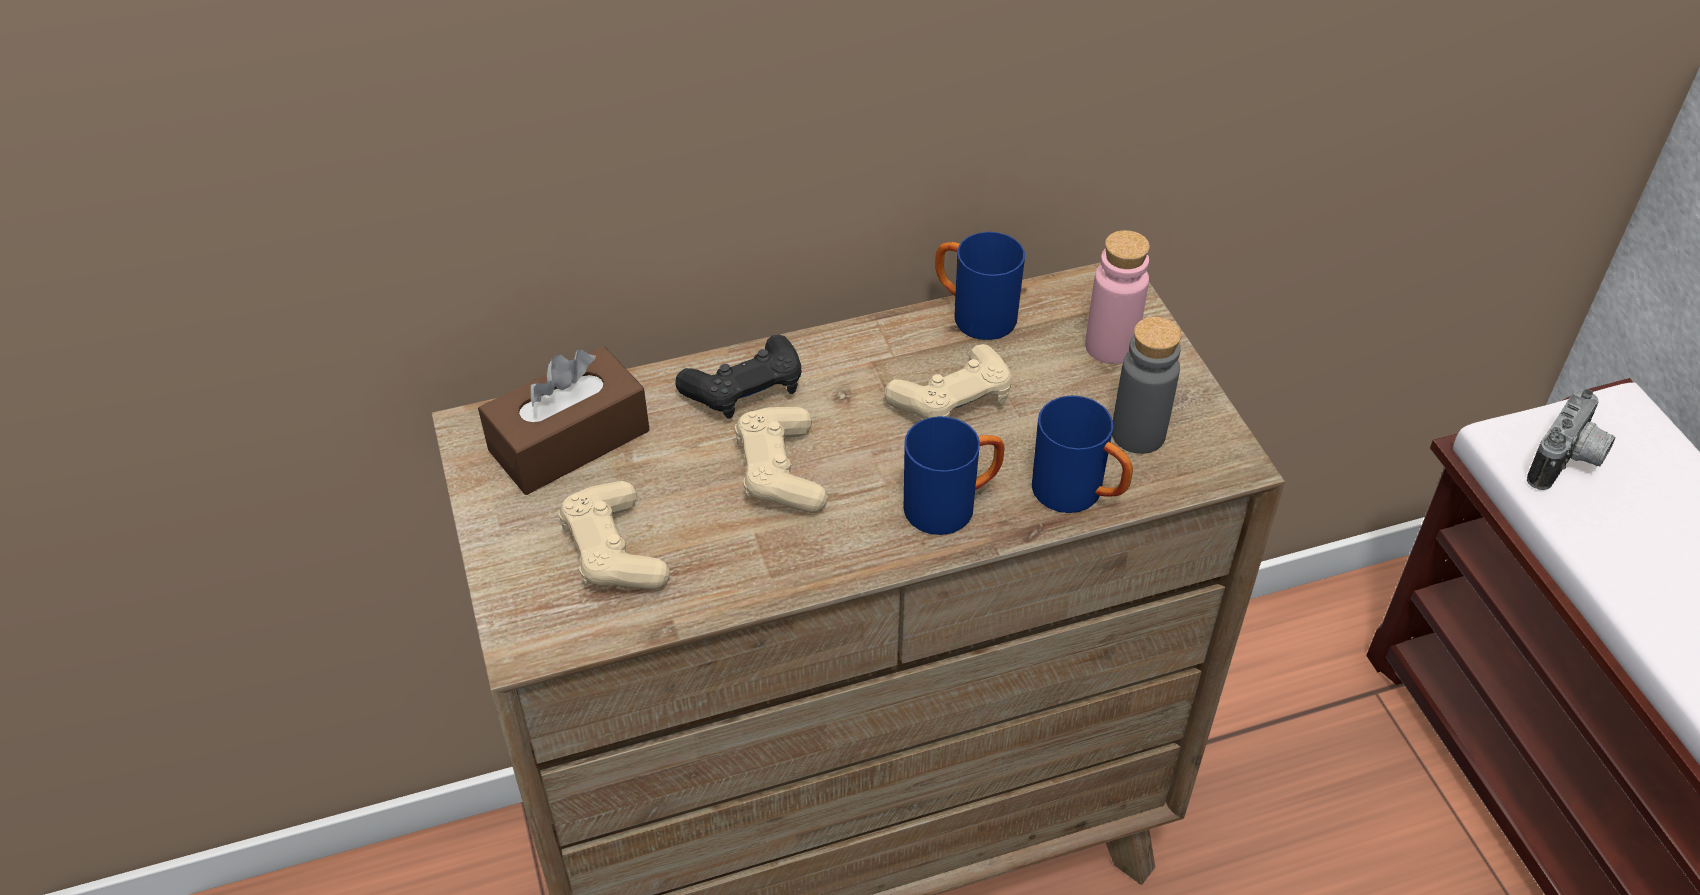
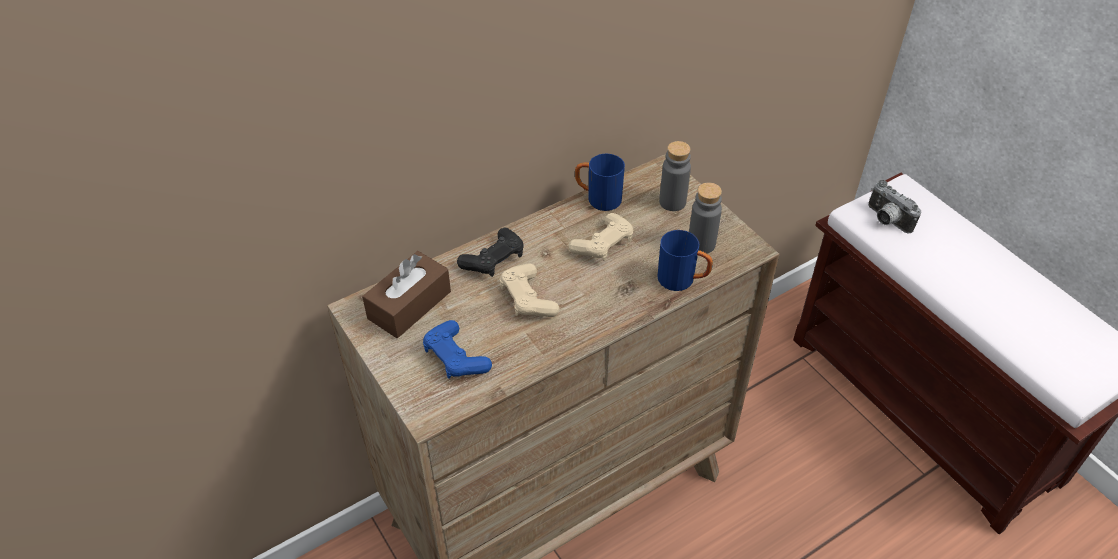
camera: 15 degrees left, 0 degrees up
beige game controller [559,481,670,590] -> blue game controller [423,320,492,379]
blue mug [904,416,1004,535] -> none
pink bottle [1085,230,1150,364] -> grey bottle [659,141,691,211]
camera [1527,389,1615,490] -> camera turned 120 degrees clockwise [868,180,921,234]

